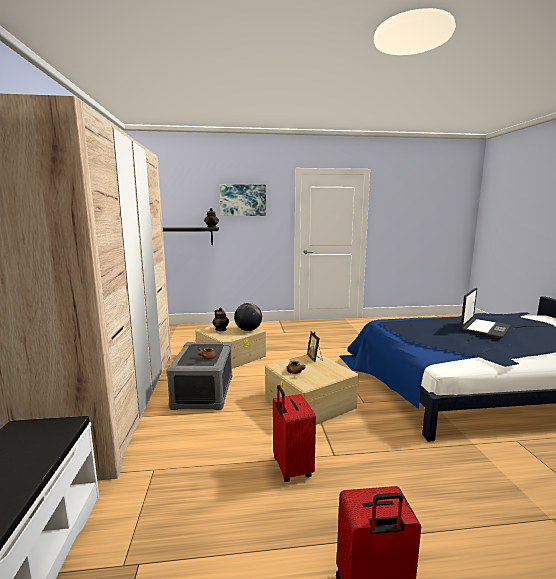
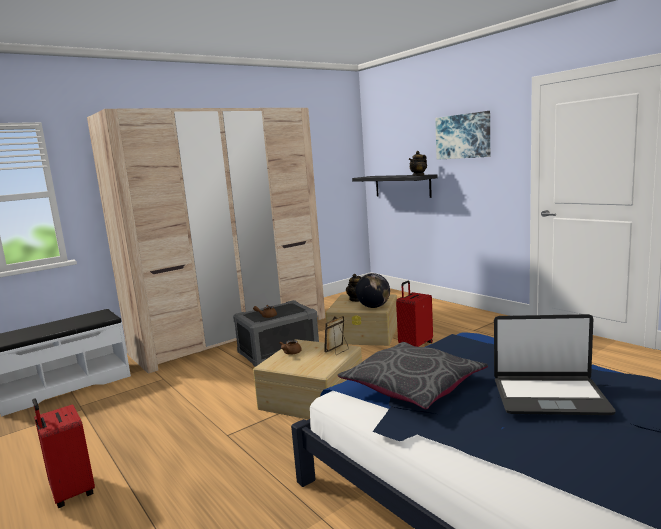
camera: 60 degrees right, 0 degrees up
red suitcase [273,385,316,482] -> red suitcase moved to [396,281,433,347]
none -> grey pillow [338,342,488,409]

